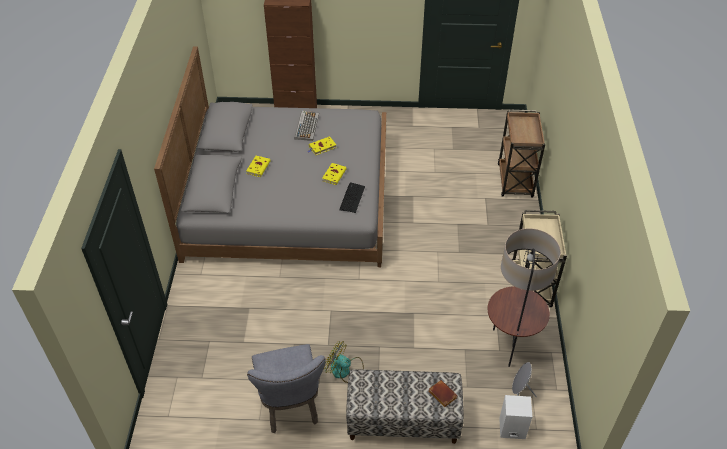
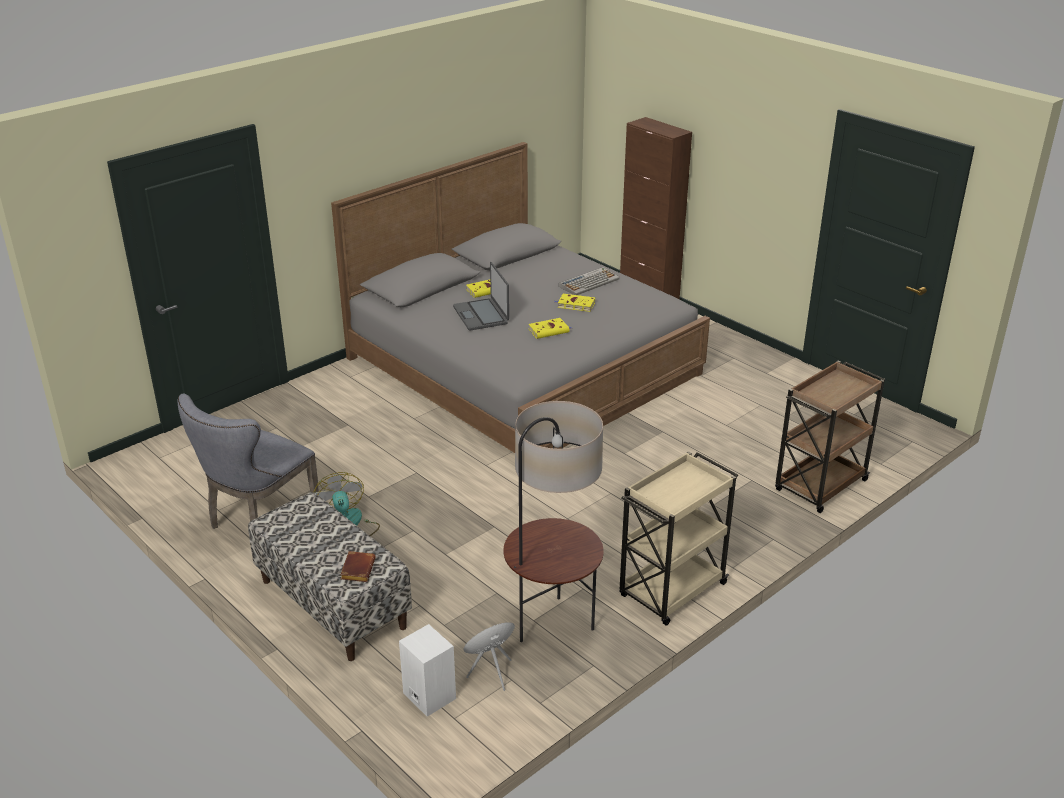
camera: 45 degrees right, 15 degrees down
keyboard [340,182,365,213] -> none
none -> laptop [453,262,509,331]

